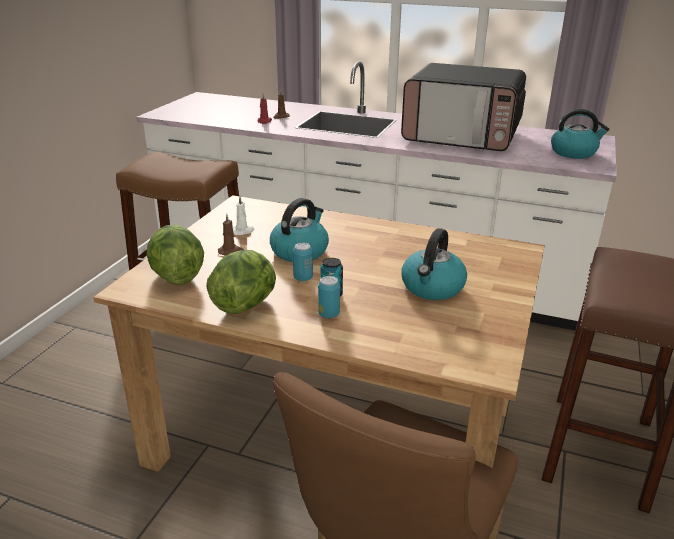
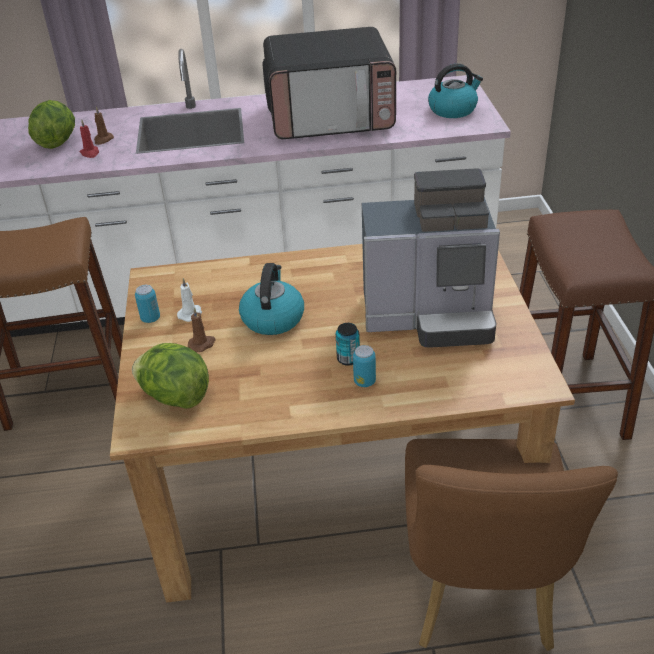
camera: 25 degrees left, 10 degrees up
lettuce [206,250,276,314] -> lettuce moved to [28,100,75,149]
can [293,243,313,281] -> can moved to [135,285,160,323]
kettle [401,228,467,300] -> coffee machine [362,168,500,348]

